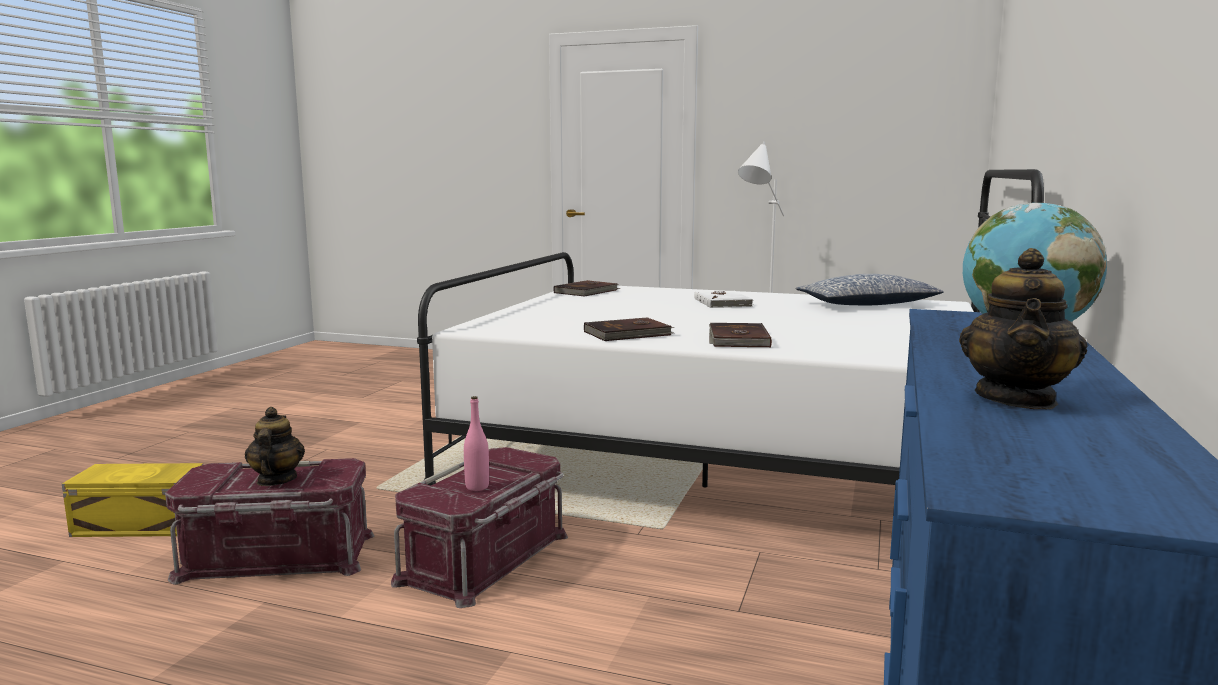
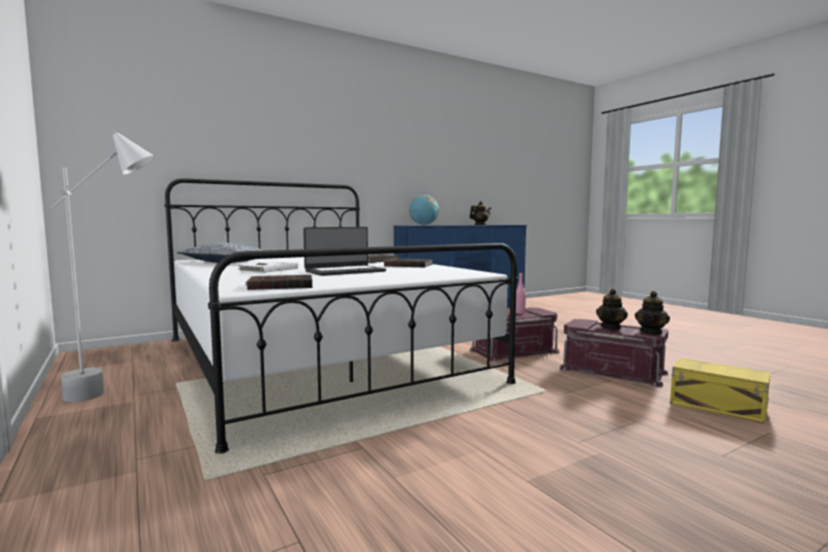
camera: 140 degrees left, 5 degrees down
none -> laptop [303,227,386,276]
none -> teapot [635,291,670,335]

